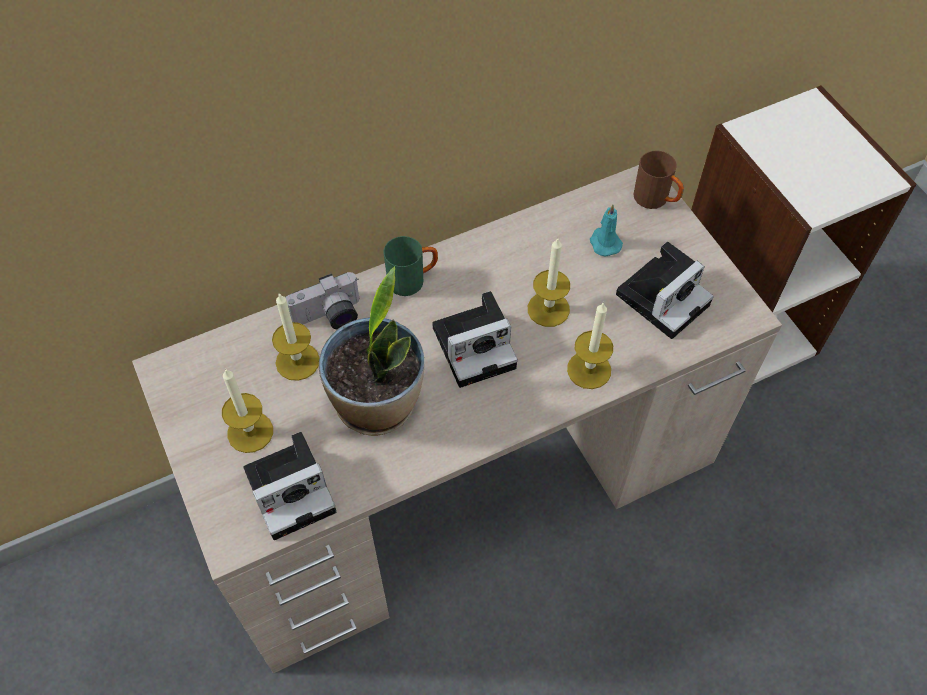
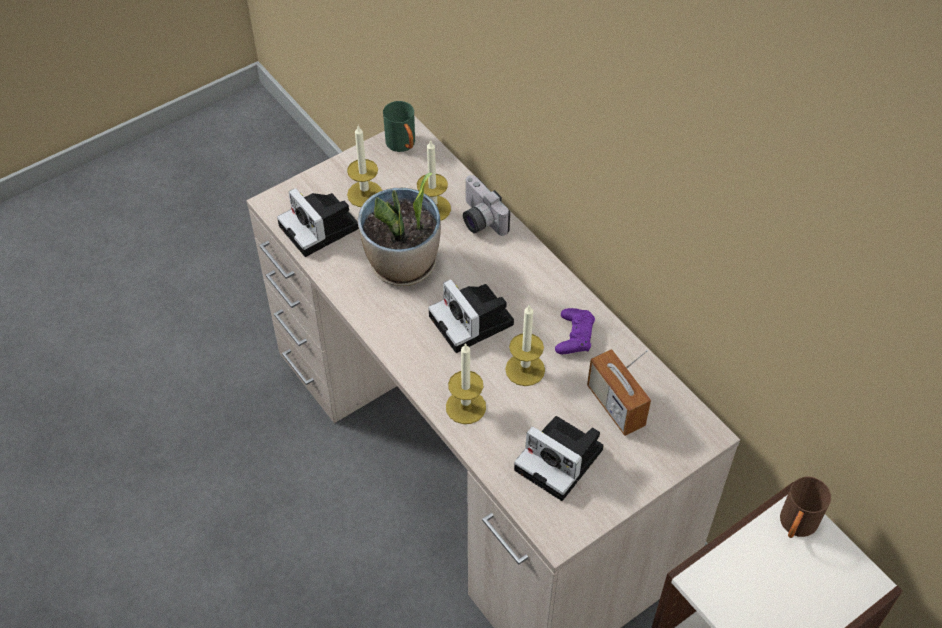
camera: 80 degrees right, 5 degrees down
green mug [383,236,438,296] -> green mug moved to [383,101,415,152]
turquoise candle [590,204,623,257] -> radio [587,349,651,436]
brown mug [633,151,684,209] -> brown mug moved to [780,476,831,538]
none -> purple game controller [555,308,595,354]

